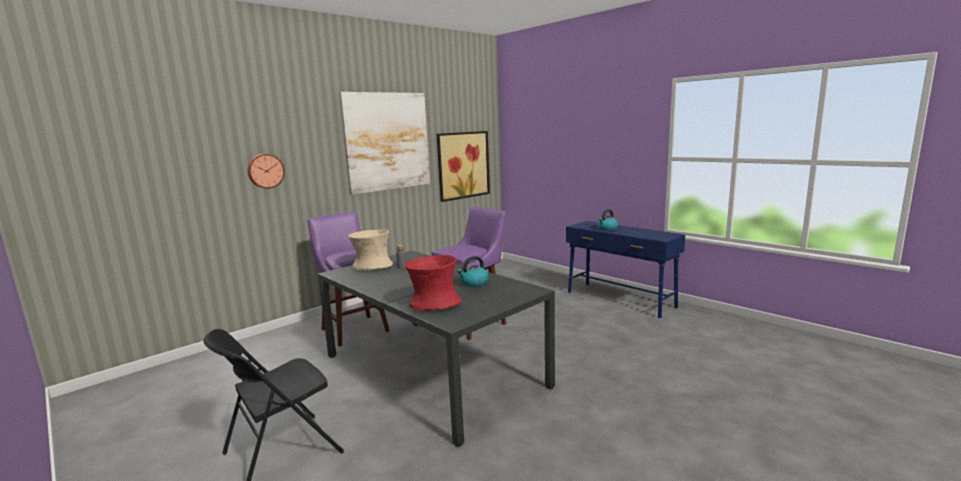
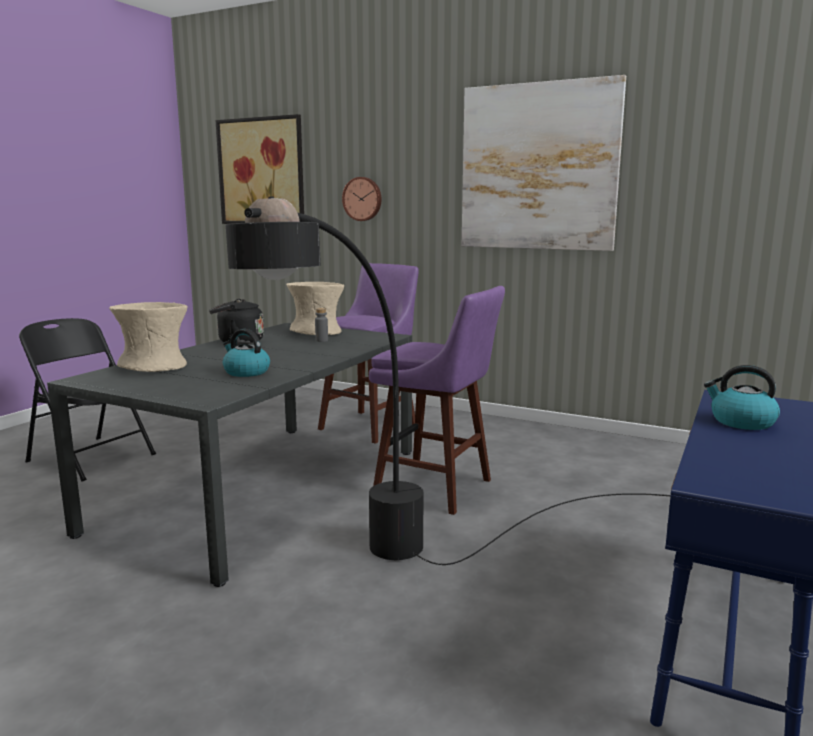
camera: 70 degrees right, 0 degrees up
red vase [405,255,461,311] -> beige vase [109,302,188,372]
picture [437,131,490,202] -> picture moved to [215,114,304,224]
none -> black kettle [209,299,264,345]
none -> black floor lamp [226,196,671,565]

